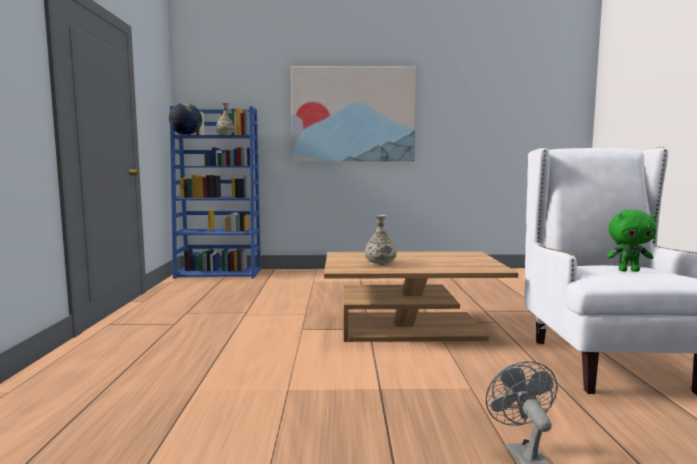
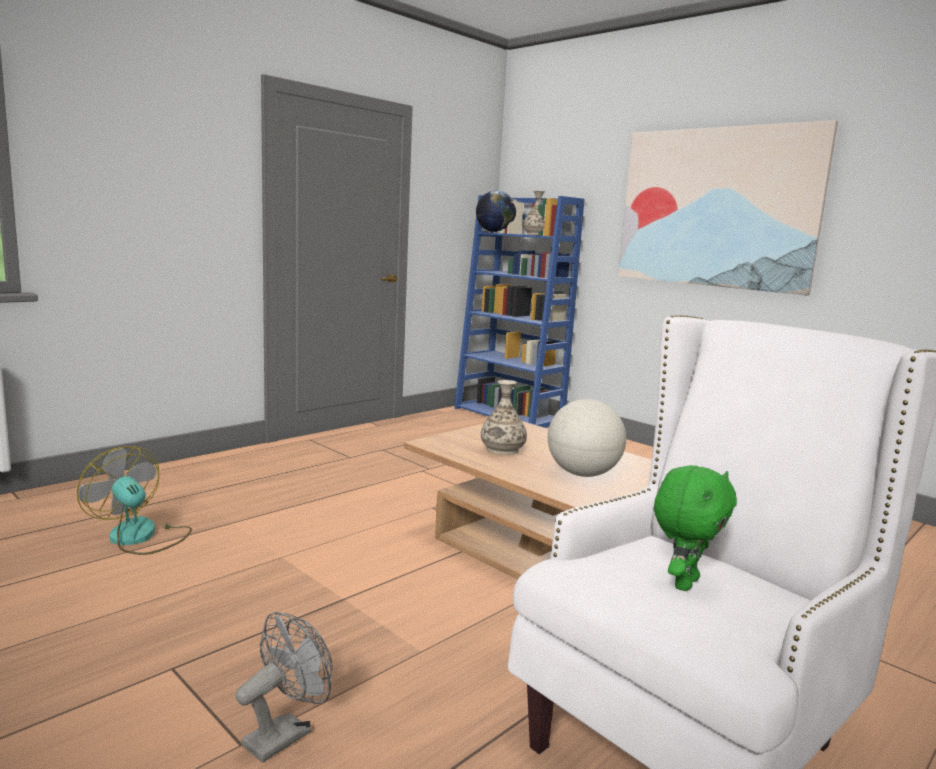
camera: 45 degrees right, 5 degrees up
green plush toy [607,210,657,272] -> green plush toy turned 105 degrees counterclockwise [654,465,737,591]
none -> fan [77,446,192,555]
none -> globe [548,399,626,477]

